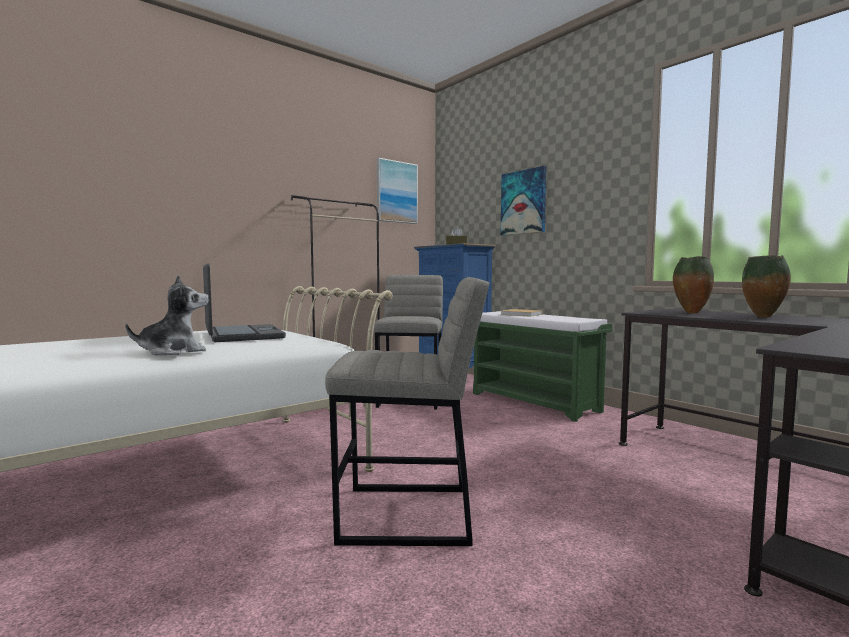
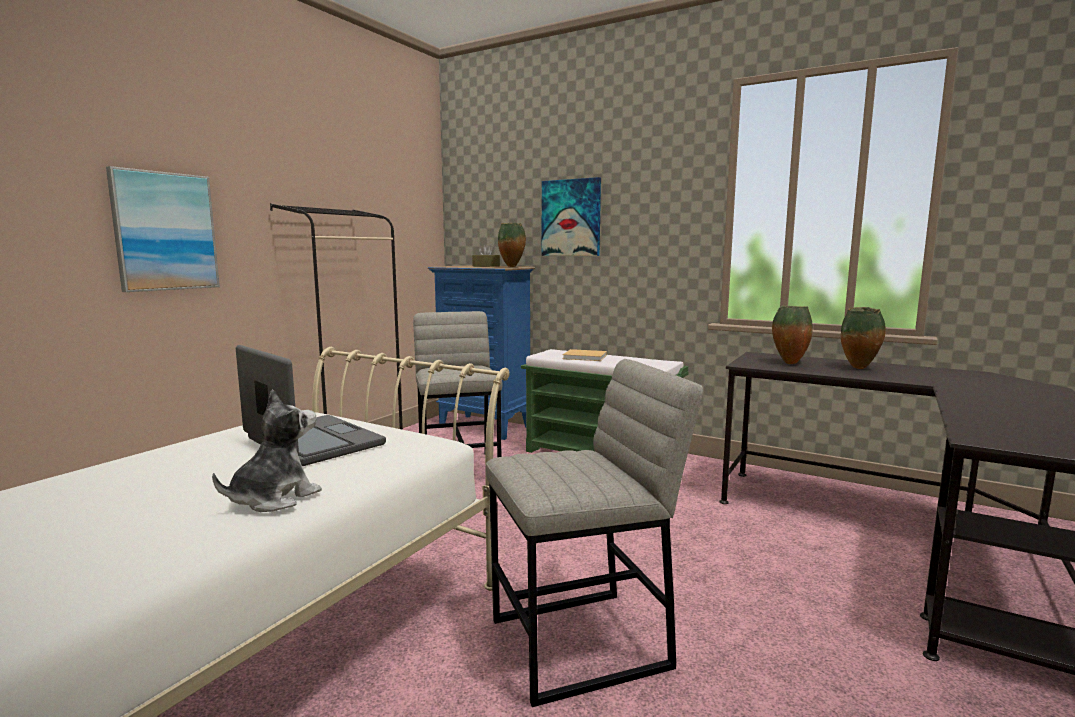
camera: 20 degrees left, 5 degrees up
picture [377,158,418,224] -> picture moved to [106,166,220,292]
none -> vase [498,223,526,267]

